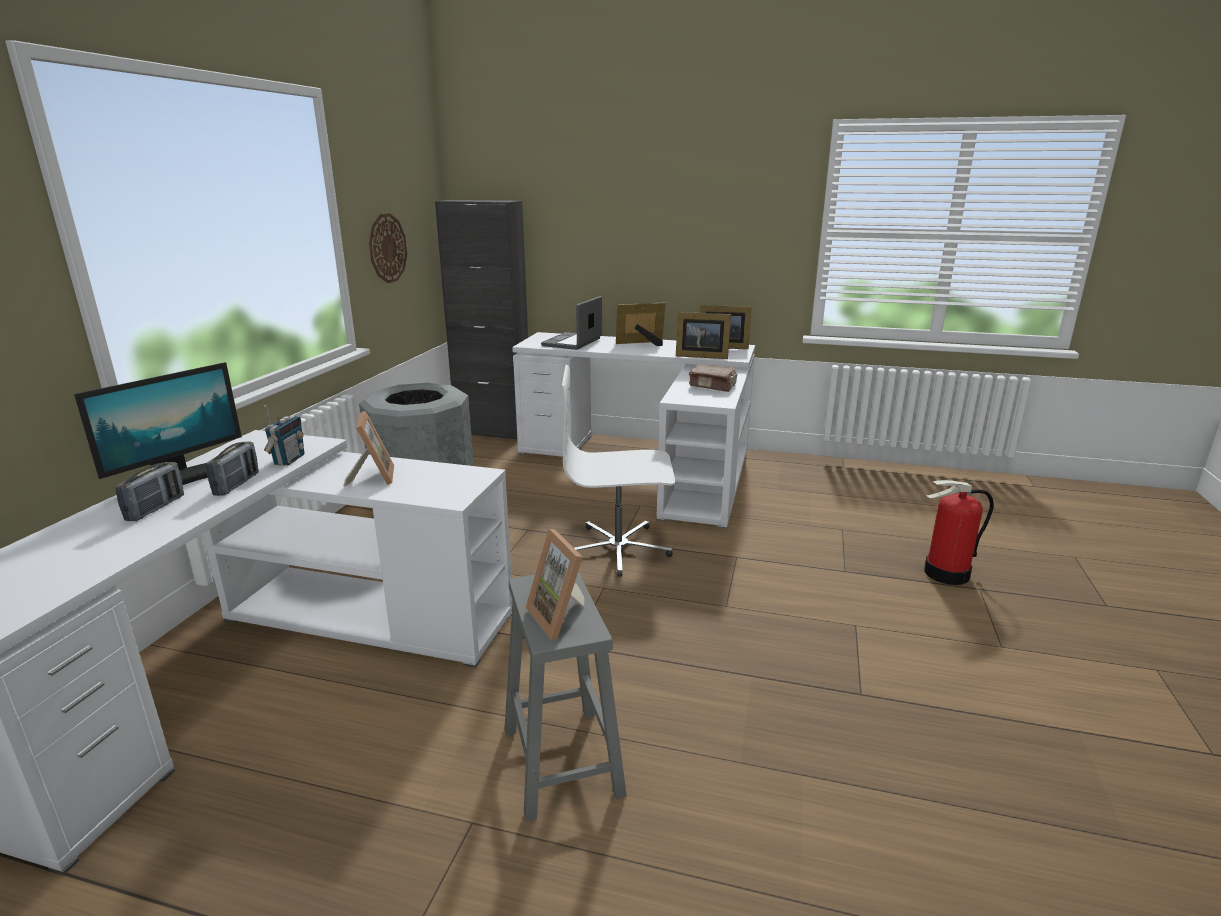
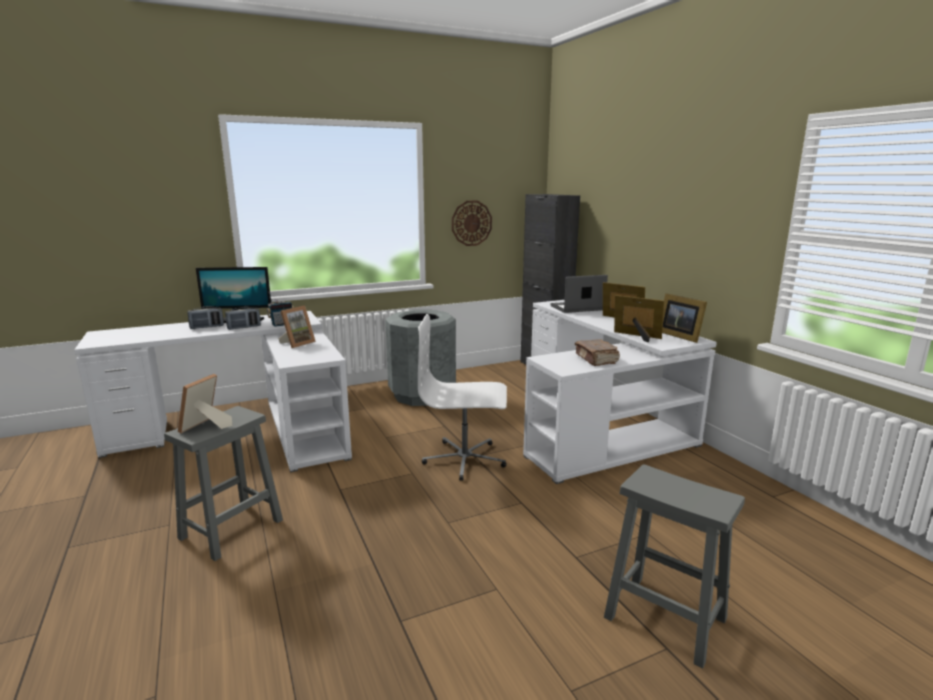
camera: 50 degrees right, 5 degrees down
white office chair [562,365,675,577] -> white office chair turned 45 degrees counterclockwise [418,314,507,481]
picture frame [676,312,731,359] -> picture frame turned 150 degrees clockwise [614,295,664,342]
fire extinguisher [924,480,994,585] -> grey stool [604,464,745,668]

